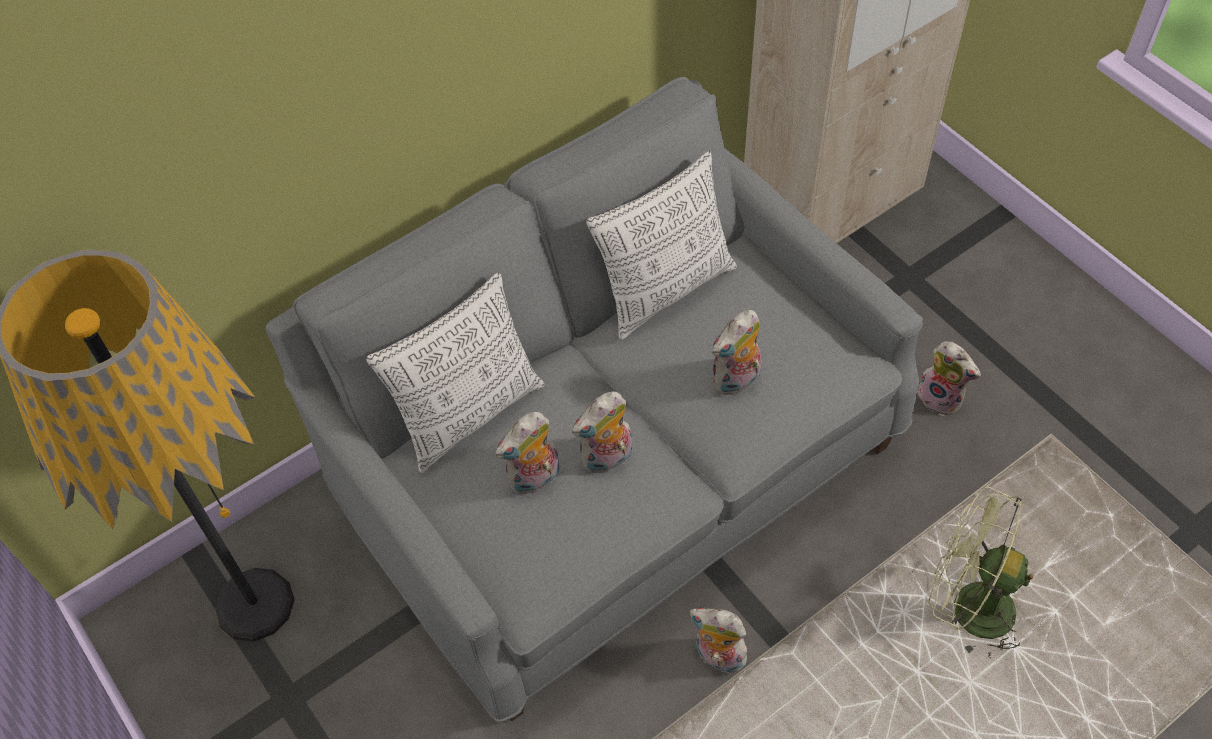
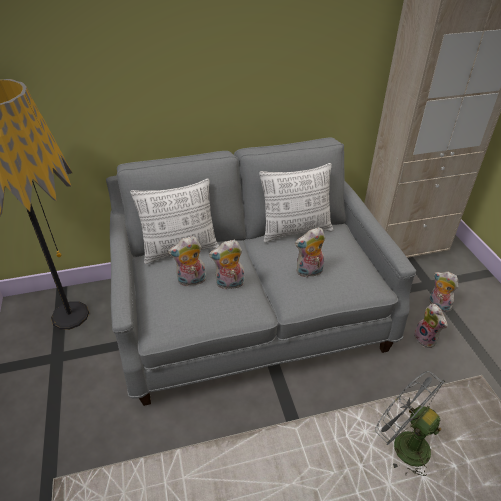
camera: 20 degrees right, 15 degrees down
plush toy [690,608,751,673] -> plush toy moved to [429,271,458,312]
green fan [928,487,1033,658] -> grey fan [375,371,445,476]

